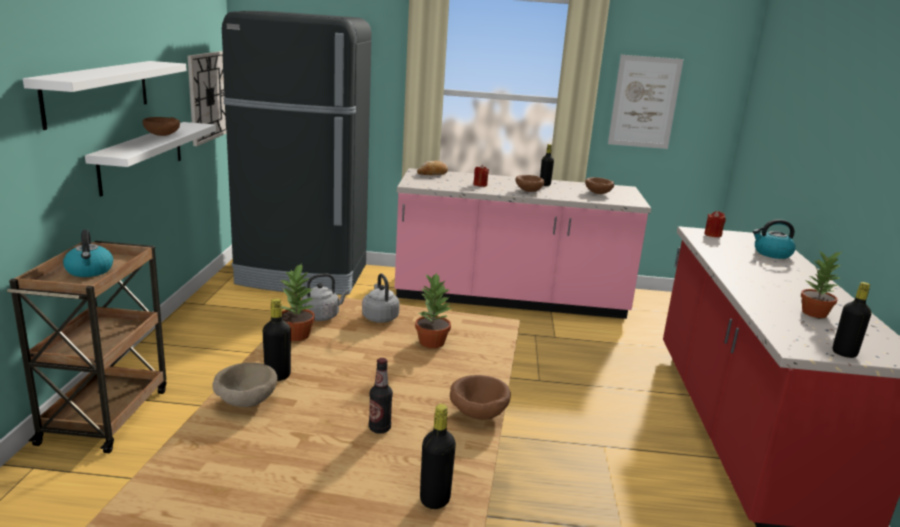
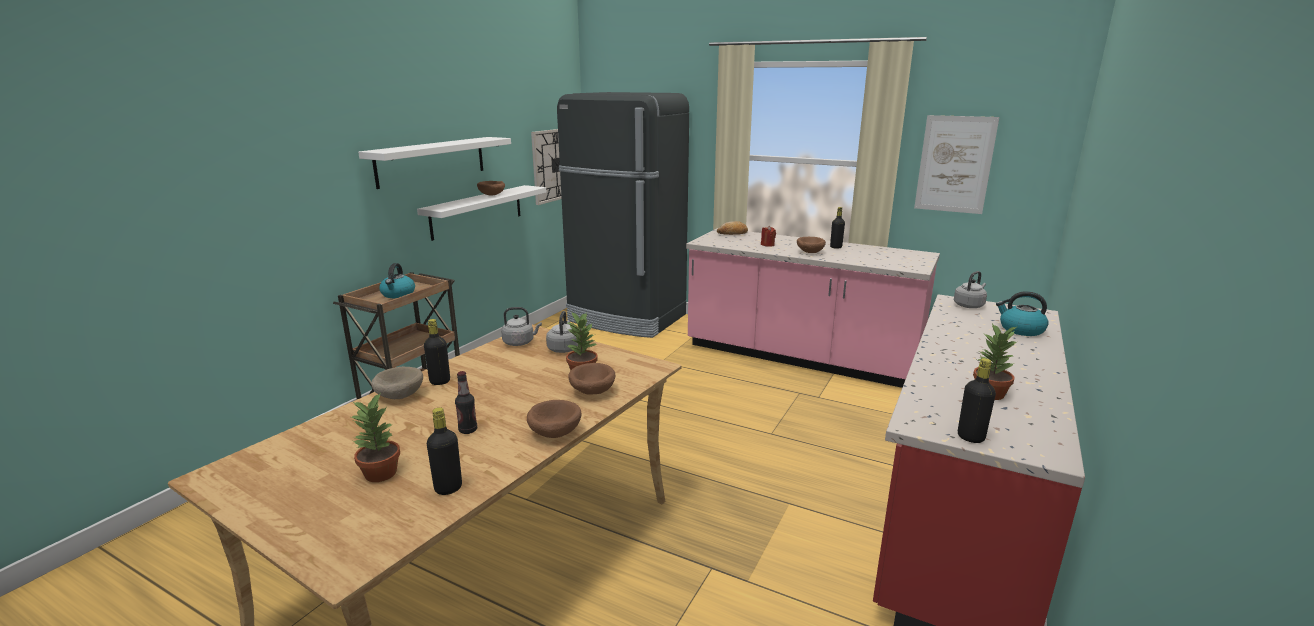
camera: 25 degrees right, 0 degrees up
potted plant [279,262,315,341] -> potted plant moved to [349,392,400,482]
brown bowl [585,177,614,194] -> brown bowl moved to [568,363,615,395]
red candle [704,211,726,238] -> grey kettle [954,271,987,308]

